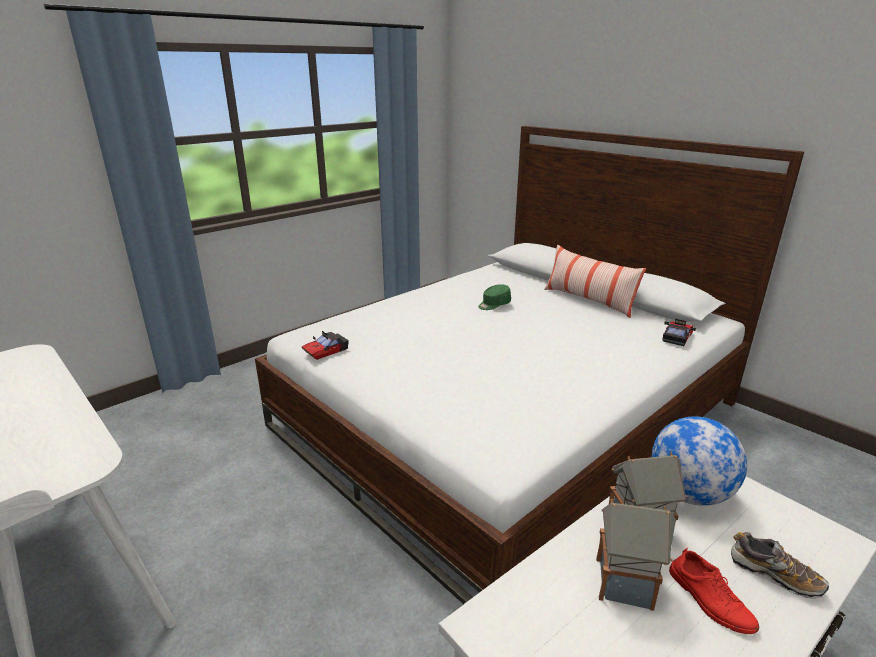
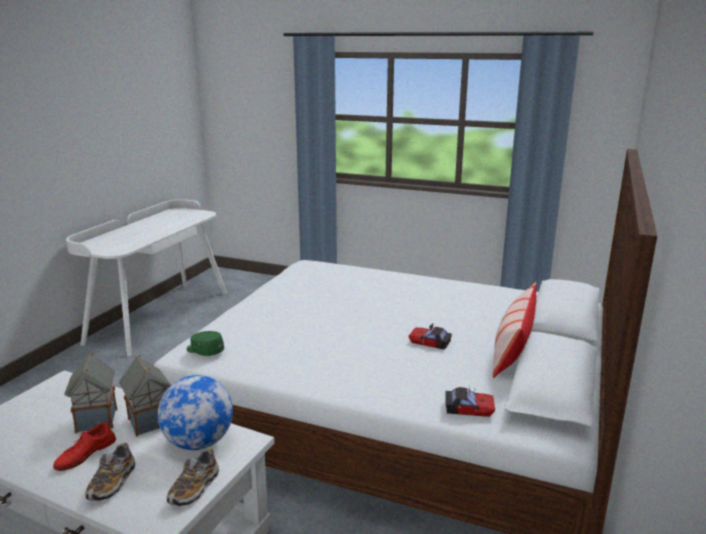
camera: 65 degrees right, 5 degrees down
toy car [302,331,349,360] -> toy car moved to [409,324,452,349]
green cap [478,284,511,310] -> green cap moved to [187,331,224,356]
none -> shoe [167,448,219,506]

